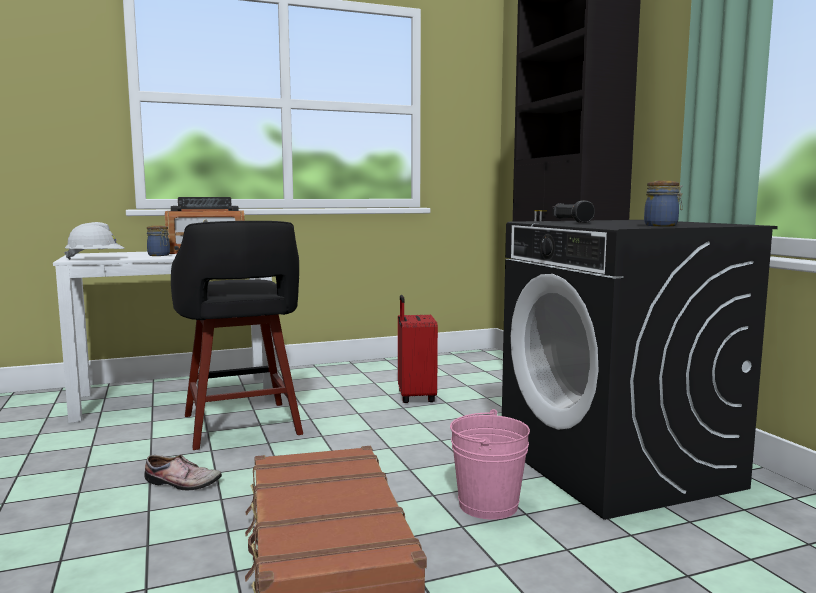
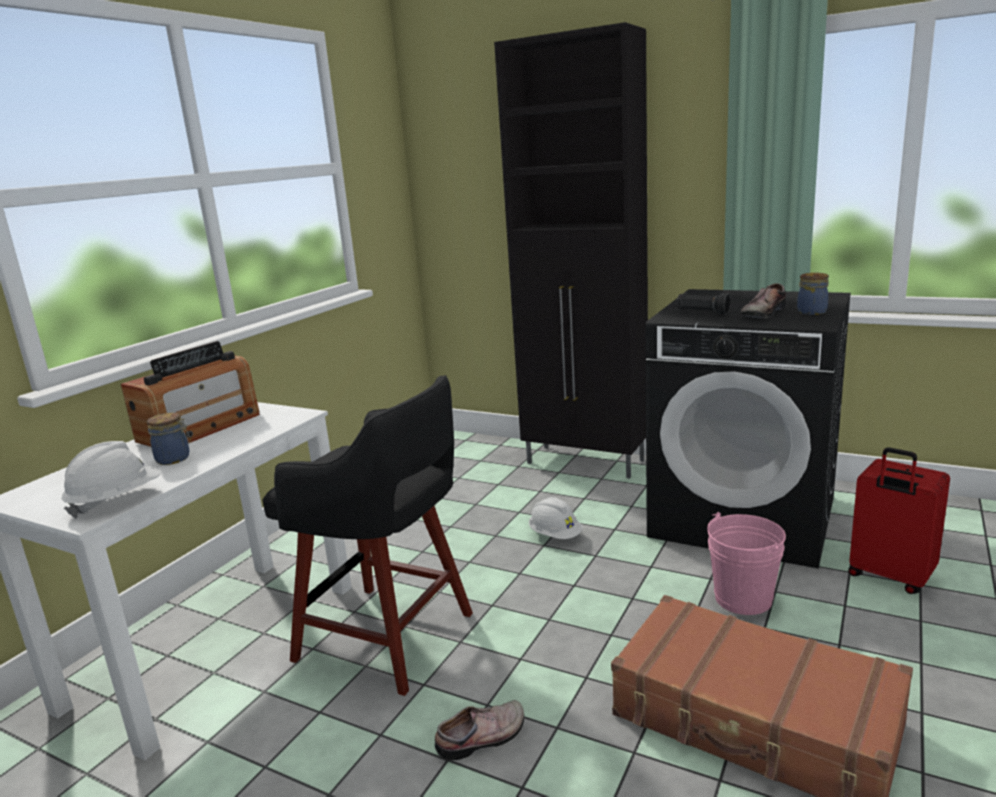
camera: 40 degrees left, 10 degrees up
red suitcase [398,295,438,403] -> red suitcase moved to [848,447,950,594]
none -> white hard hat [529,497,583,539]
none -> shoe [740,283,787,318]

